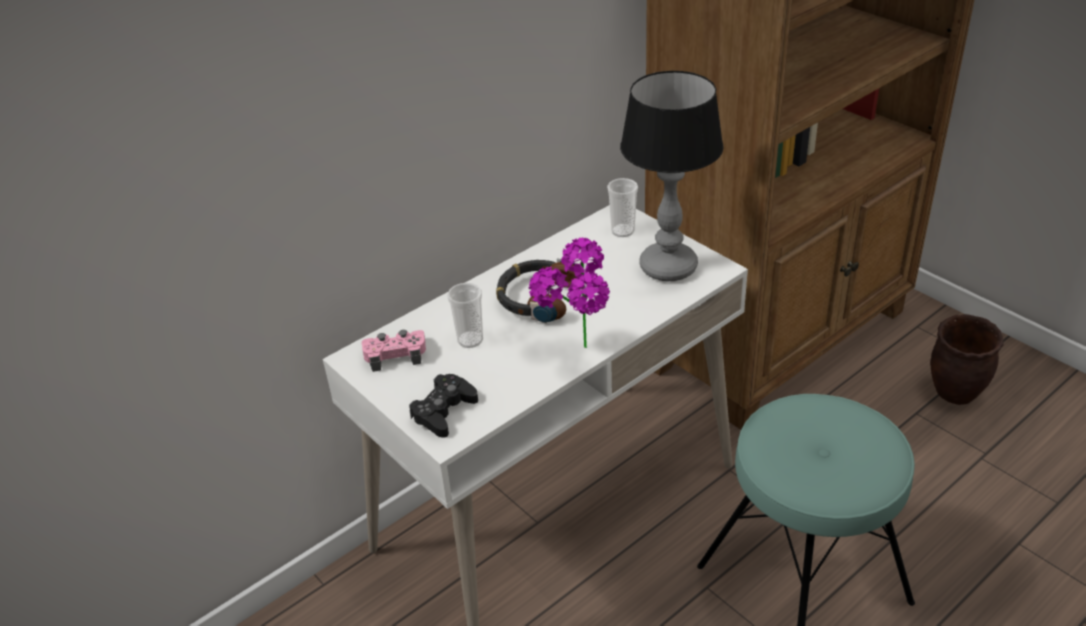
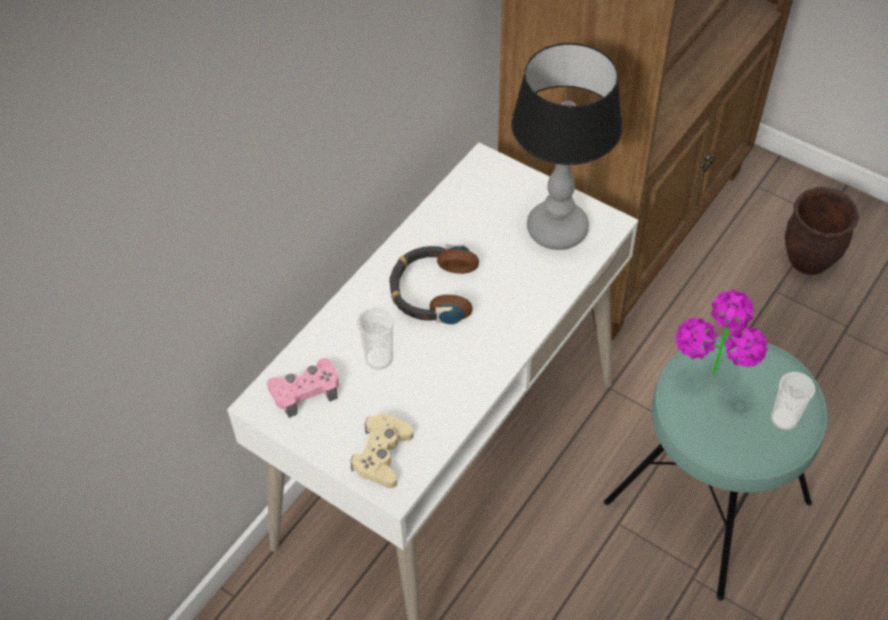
camera: 15 degrees left, 15 degrees up
black game controller [409,374,478,438] -> beige game controller [351,414,414,488]
potted plant [529,238,610,348] -> potted plant moved to [675,290,768,375]
cup [607,178,638,237] -> cup moved to [771,372,815,430]

